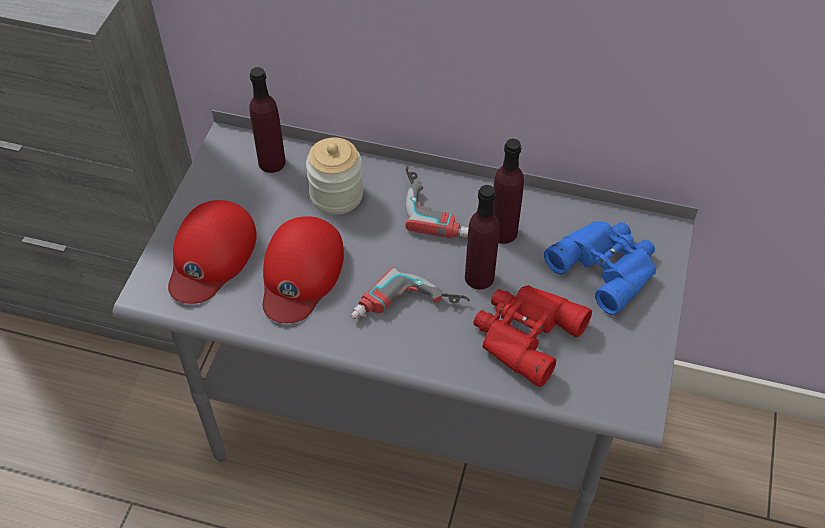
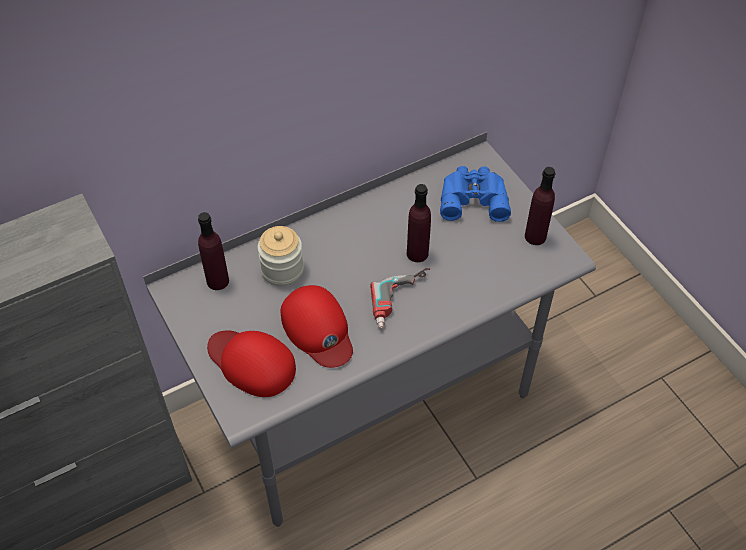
camera: 45 degrees left, 0 degrees up
red cap [168,200,257,304] -> red cap turned 150 degrees clockwise [207,330,296,397]
power drill [405,166,469,238] -> none
red binoculars [473,285,592,387] -> none
purple bottle [493,139,524,244] -> purple bottle moved to [525,167,555,245]

